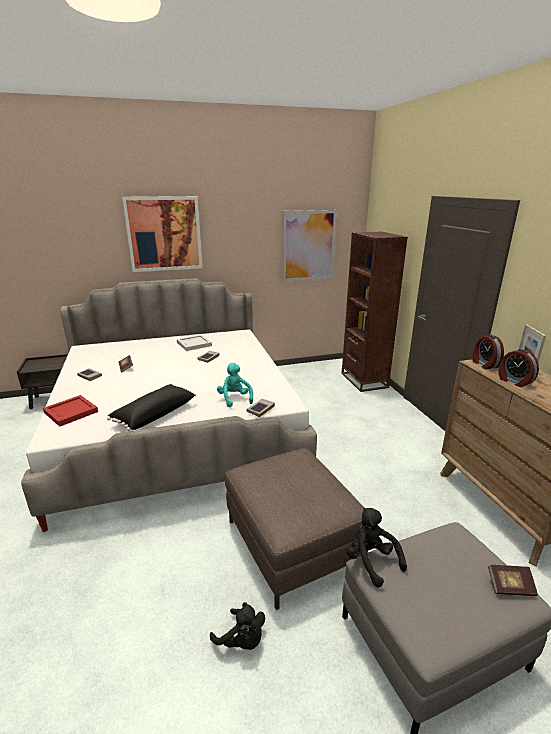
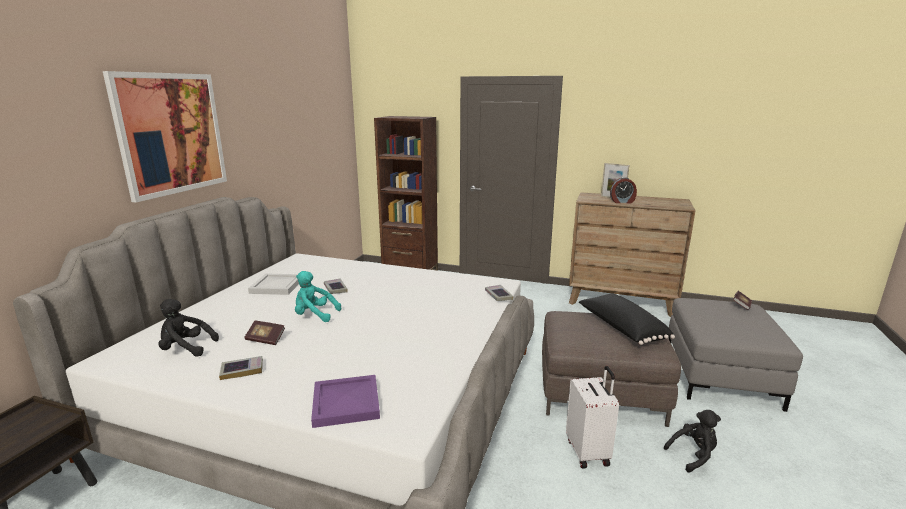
camera: 55 degrees left, 5 degrees down
red tray [43,395,98,427] -> purple tray [311,375,380,428]
black pillow [107,384,196,431] -> black pillow moved to [579,294,675,345]
turquoise plush toy [217,363,253,408] -> turquoise plush toy moved to [295,271,341,322]
picture [282,210,337,282] -> none
black plush toy [347,508,407,588] -> black plush toy moved to [159,299,219,357]
alarm clock [473,335,504,369] -> none
none -> white suitcase [566,366,619,469]

